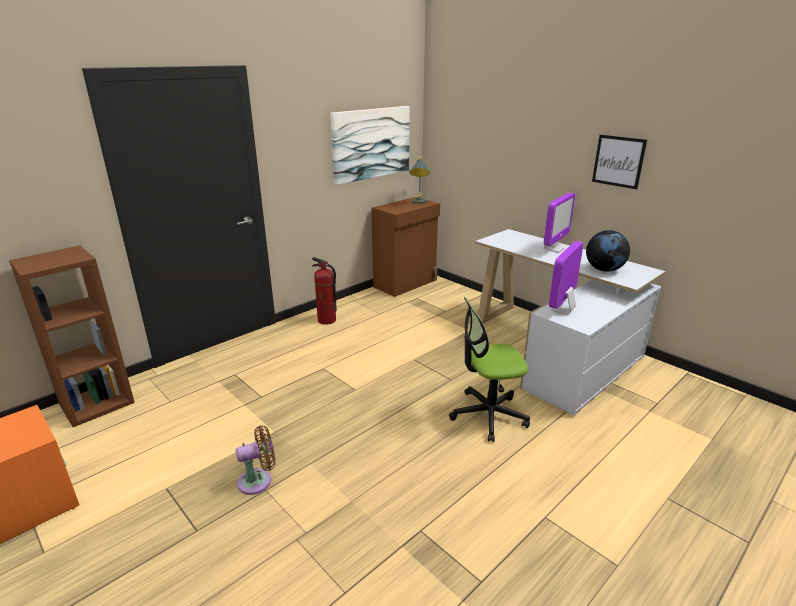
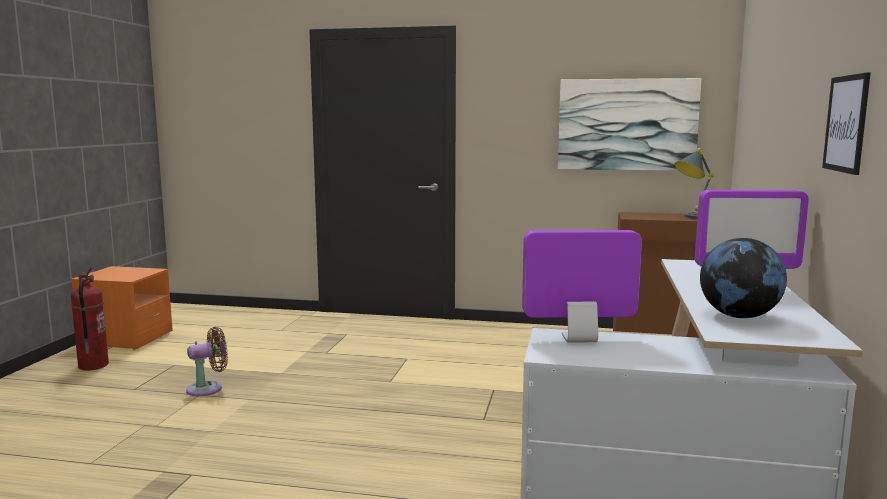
camera: 55 degrees right, 15 degrees down
brown bookcase [9,246,135,427] -> none
brown fan [236,425,275,495] -> brown fan turned 60 degrees counterclockwise [186,327,228,396]
fire extinguisher [312,257,337,325] -> fire extinguisher moved to [71,267,109,370]
office chair [449,297,530,442] -> none

